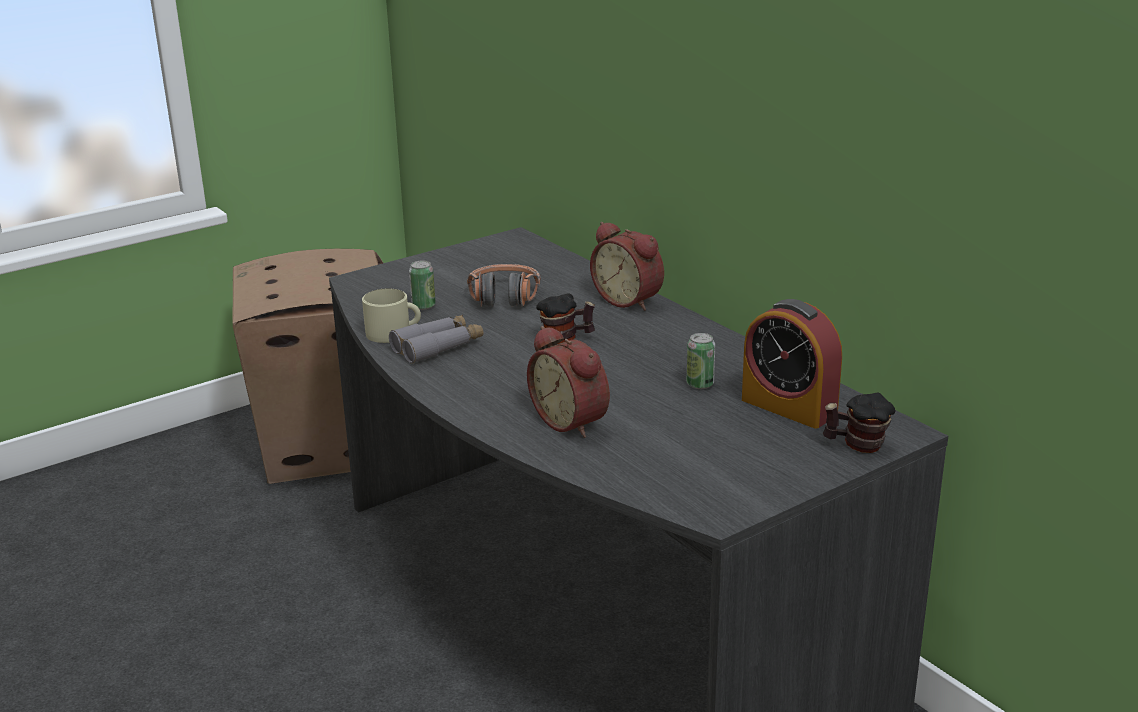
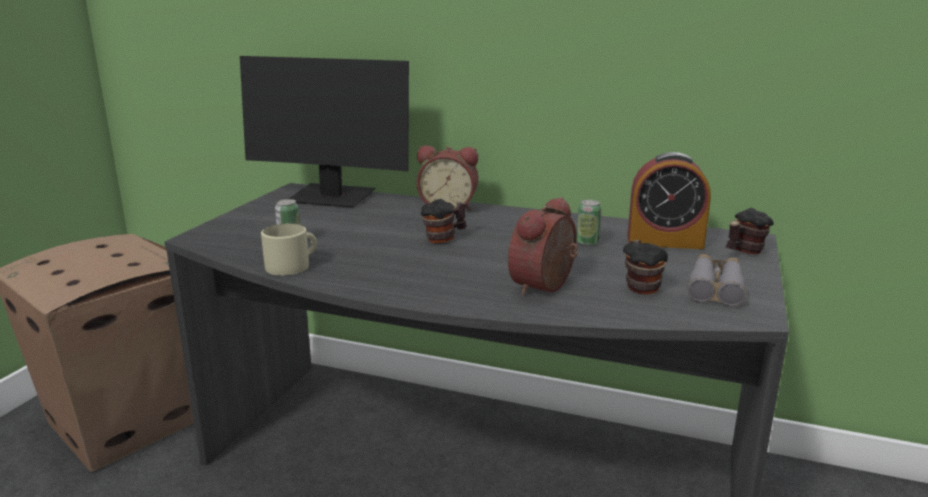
camera: 35 degrees left, 5 degrees down
grey binoculars [389,315,483,364] -> grey binoculars moved to [687,254,746,306]
headphones [467,264,541,307] -> none
alarm clock [527,326,610,438] -> alarm clock turned 105 degrees clockwise [508,197,578,296]
none -> monitor [240,56,409,208]
none -> mug [623,240,668,294]

